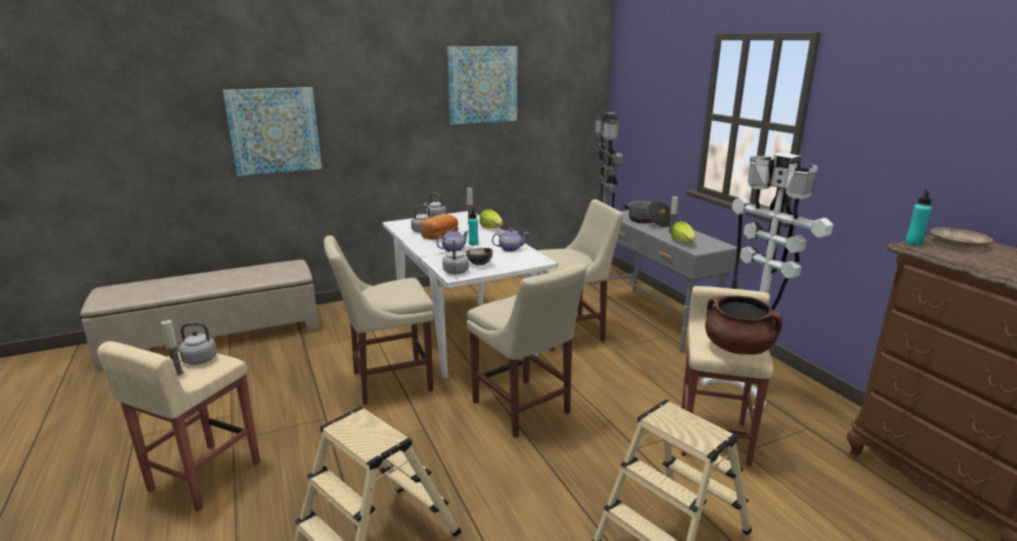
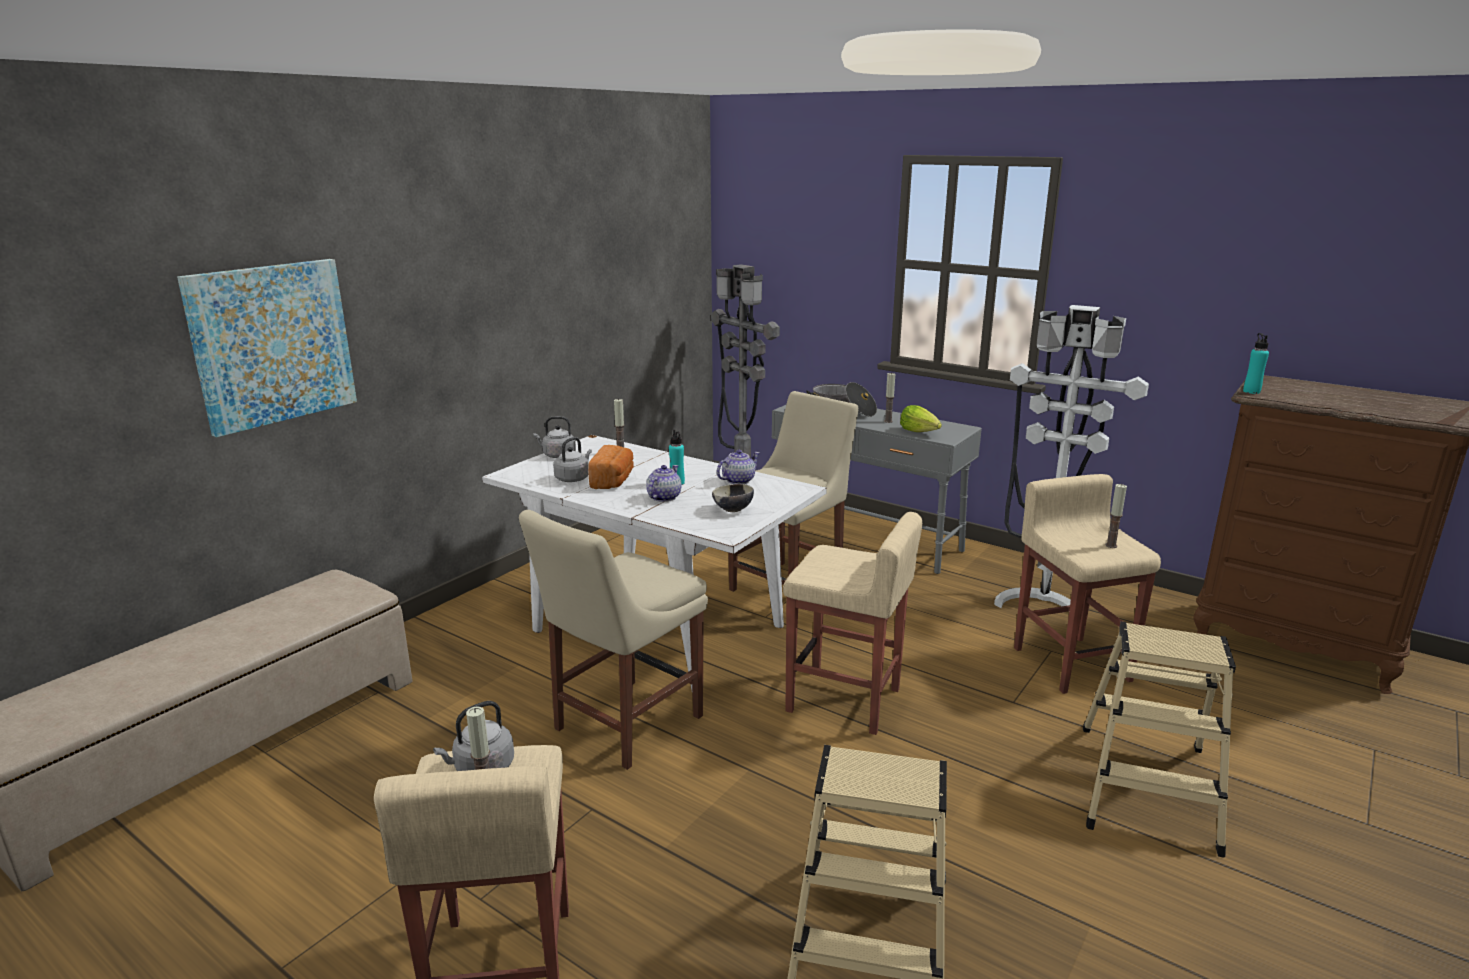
camera: 30 degrees left, 0 degrees up
grey kettle [442,240,469,274] -> none
picture [447,46,517,125] -> none
beige chair [466,263,587,438] -> beige stool [783,512,922,735]
lettuce [479,209,503,229] -> none
brown cooking pot [705,296,783,355] -> candle [1105,484,1127,548]
beige plate [930,228,993,248] -> none

